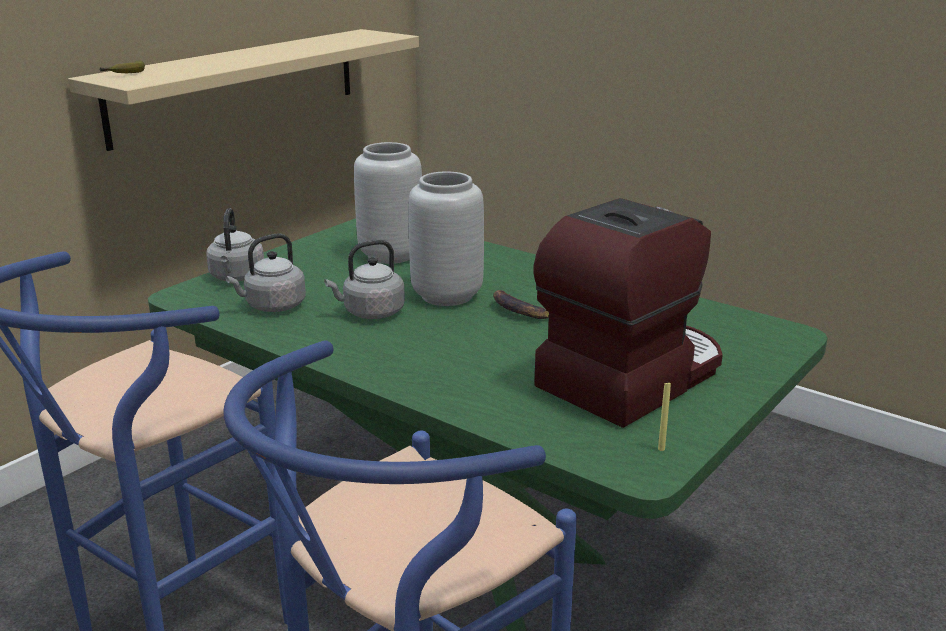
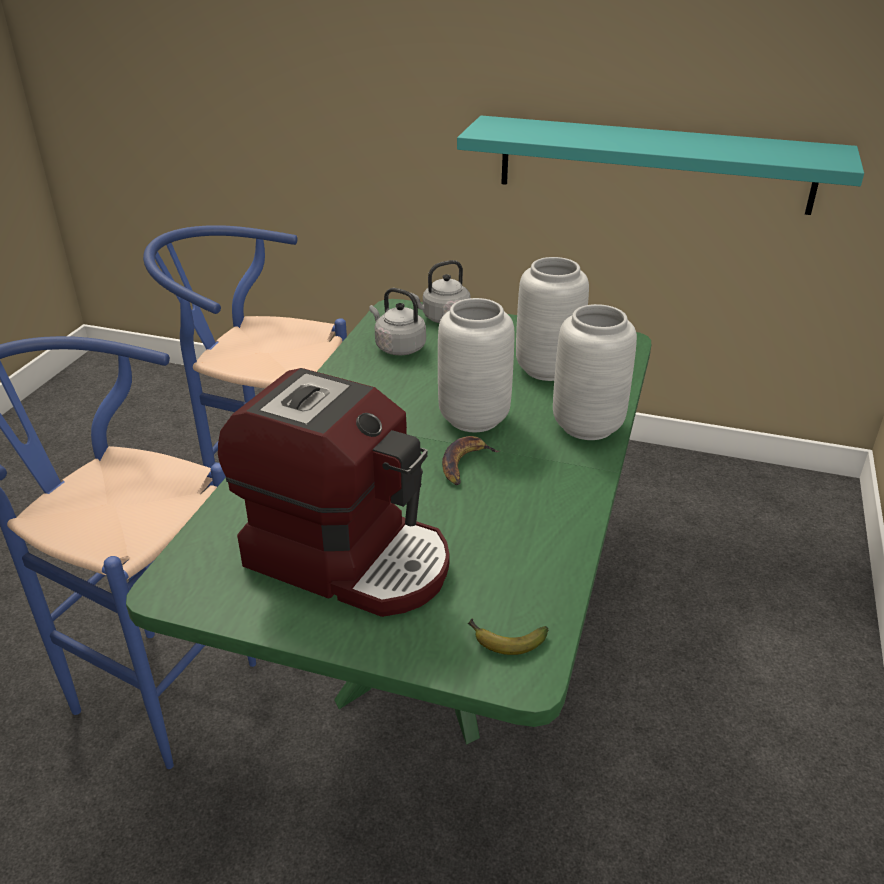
camera: 70 degrees right, 10 degrees up
beige shelf [68,29,419,151] -> turquoise shelf [457,116,864,215]
banana [99,60,145,73] -> banana moved to [468,618,549,655]
grey kettle [324,240,405,319] -> none
yellow candle [658,382,671,451] -> none
none -> grey vase [553,304,637,440]

